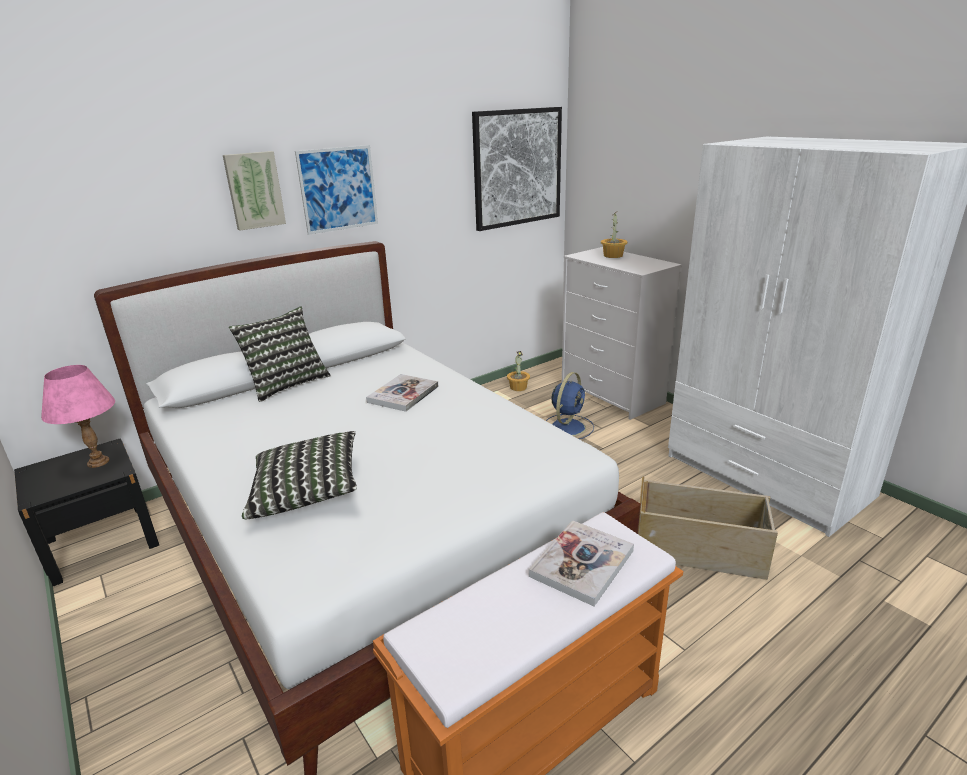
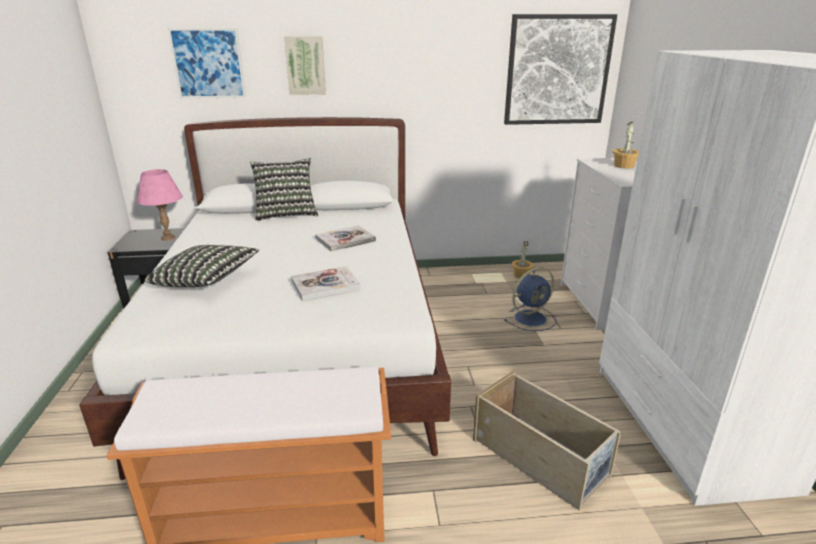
camera: 30 degrees right, 0 degrees up
picture [295,145,378,235] -> picture moved to [168,28,246,99]
book [529,520,634,606] -> book moved to [291,266,361,301]

